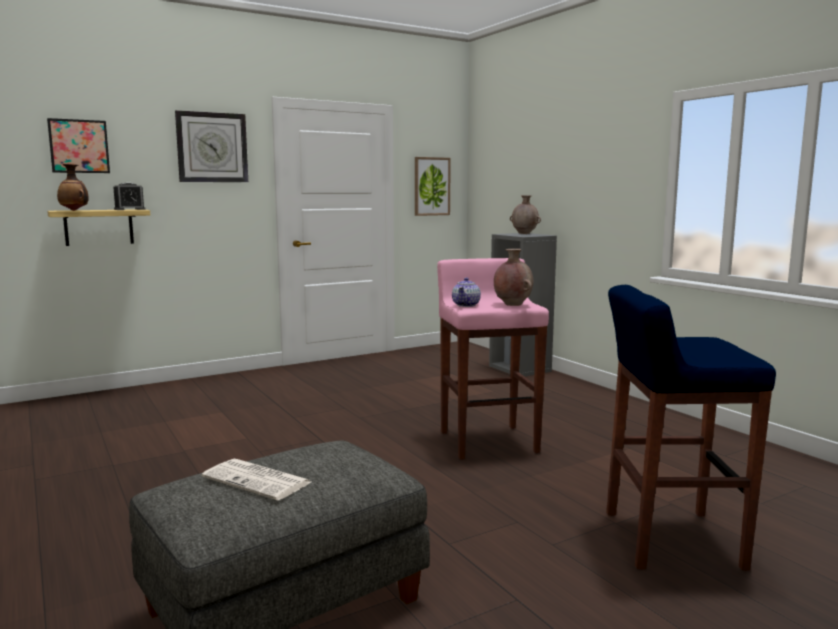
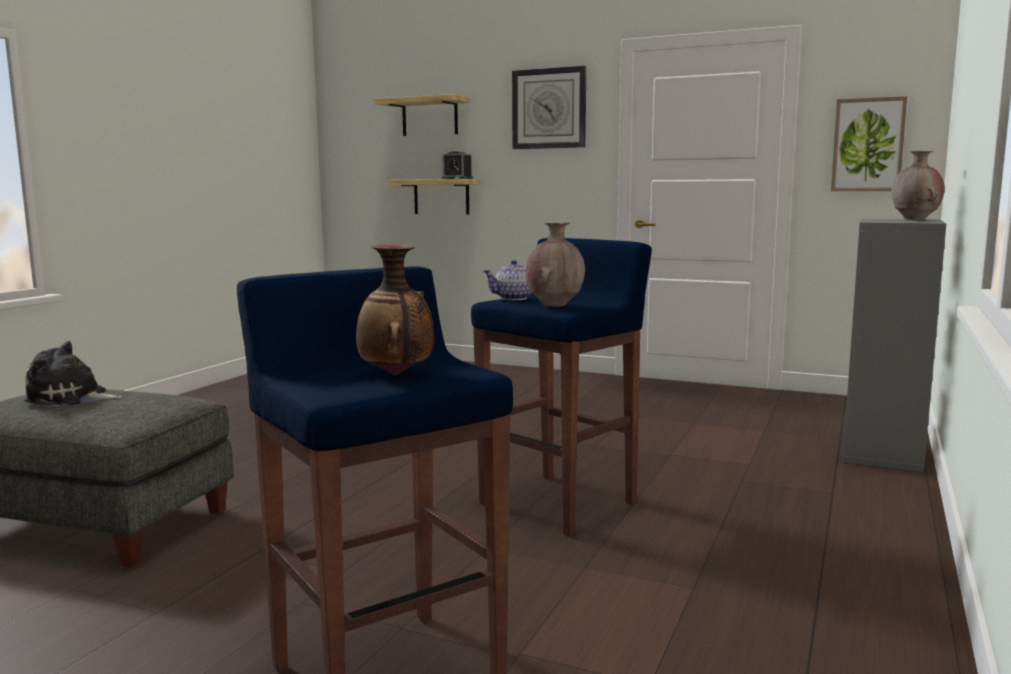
camera: 55 degrees right, 0 degrees up
picture [47,118,110,173] -> shelf [374,94,469,136]
vase [57,164,89,211] -> vase moved to [356,244,434,375]
newspaper [202,459,311,501] -> plush toy [23,341,122,406]
pink stool [437,258,549,460] -> blue stool [471,238,652,536]

